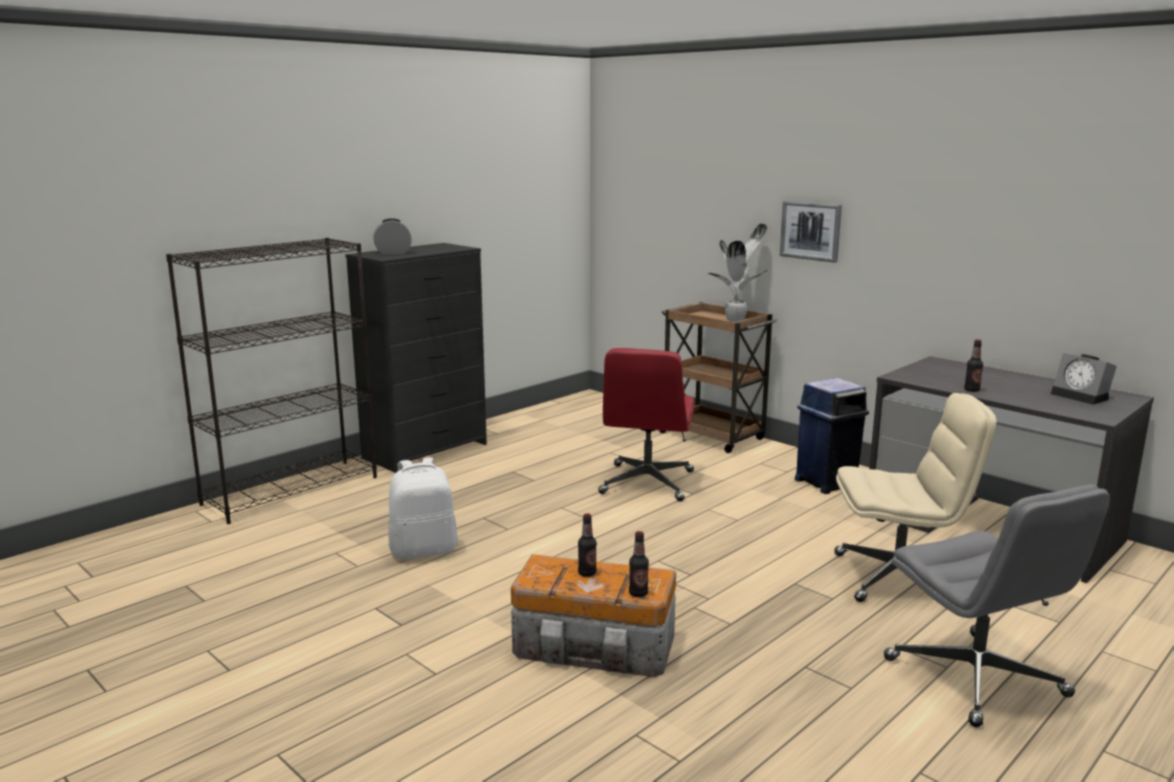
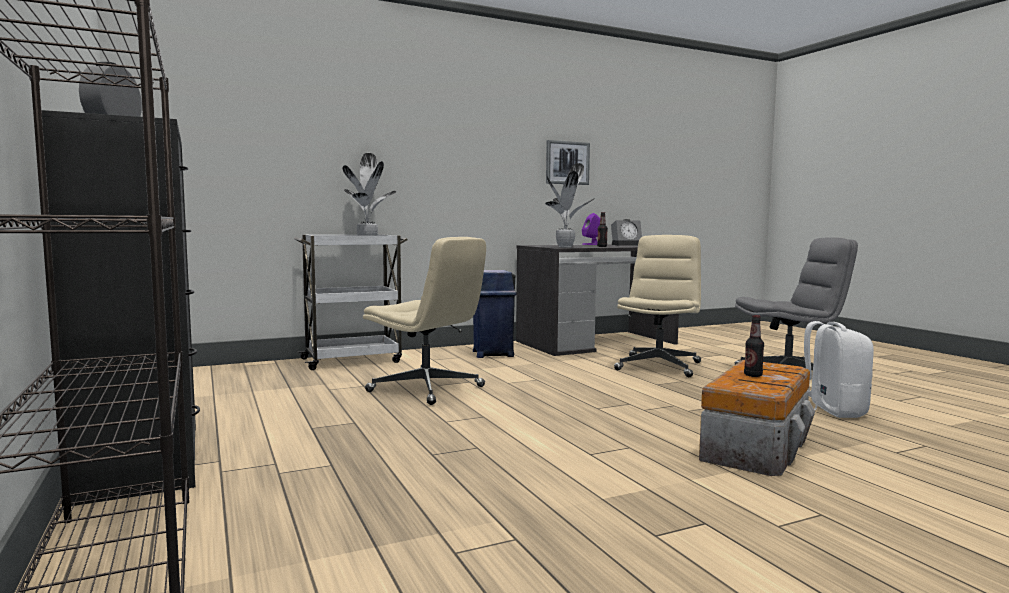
camera: 70 degrees left, 10 degrees down
white backpack [388,458,458,560] -> white backpack moved to [804,321,874,418]
red office chair [598,348,695,501] -> beige office chair [363,237,486,405]
bottle [629,531,649,597] -> none
brown cart [659,302,777,453] -> white cart [294,234,408,370]
picture [780,201,842,263] -> picture moved to [546,140,590,185]
none -> potted plant [545,163,595,247]
none -> purple speaker [582,213,600,245]

